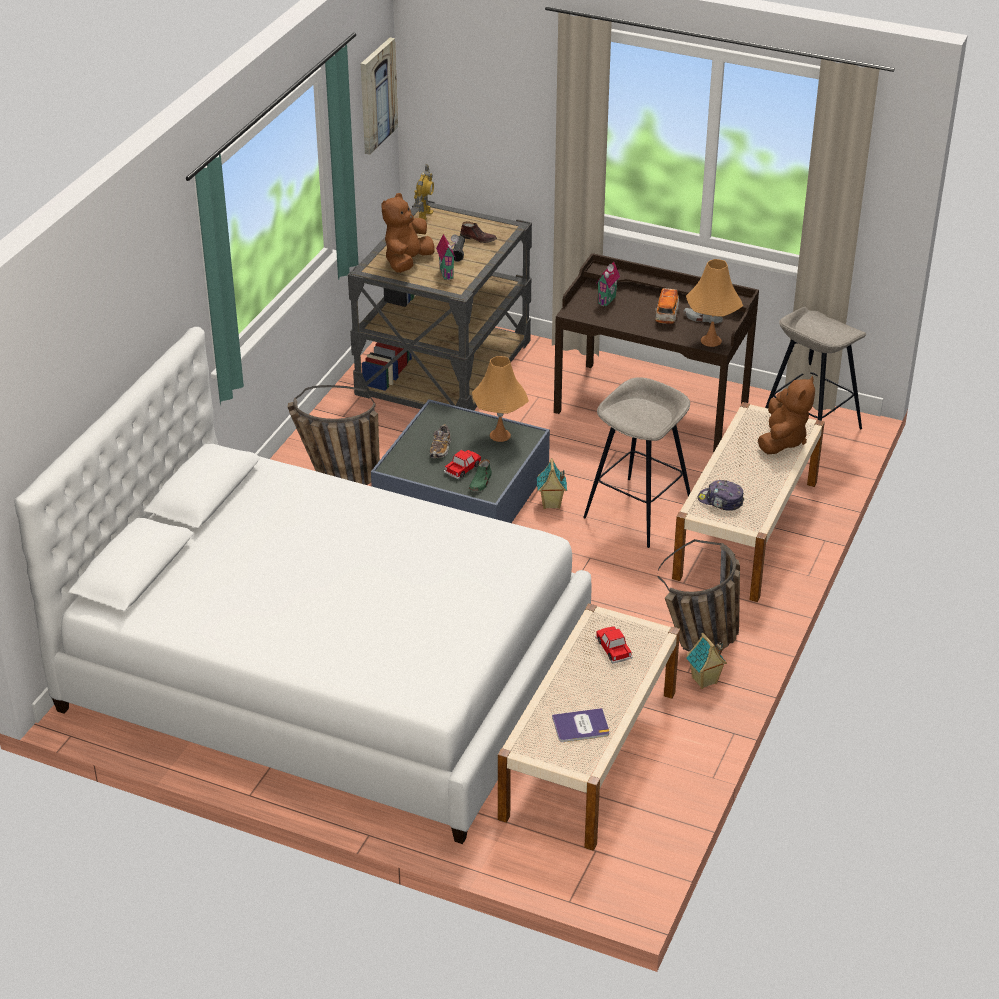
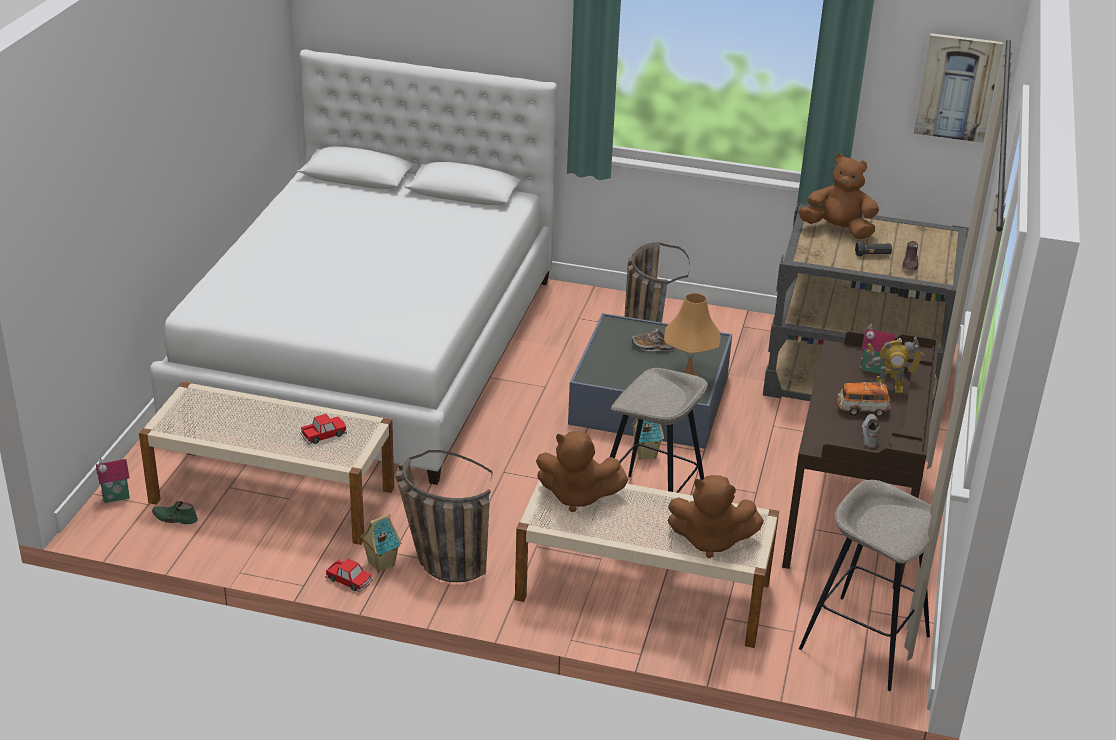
camera: 80 degrees right, 5 degrees down
toy robot [414,164,434,220] -> toy robot moved to [866,337,925,394]
toy house [436,234,459,280] -> toy house moved to [95,458,130,503]
toy car [444,450,481,479] -> toy car moved to [325,559,373,592]
green shoe [469,459,492,491] -> green shoe moved to [152,501,198,524]
book [552,708,610,742] -> none
orange table lamp [686,259,743,347] -> none
cap [698,480,744,511] -> brown plush toy [536,431,628,512]

